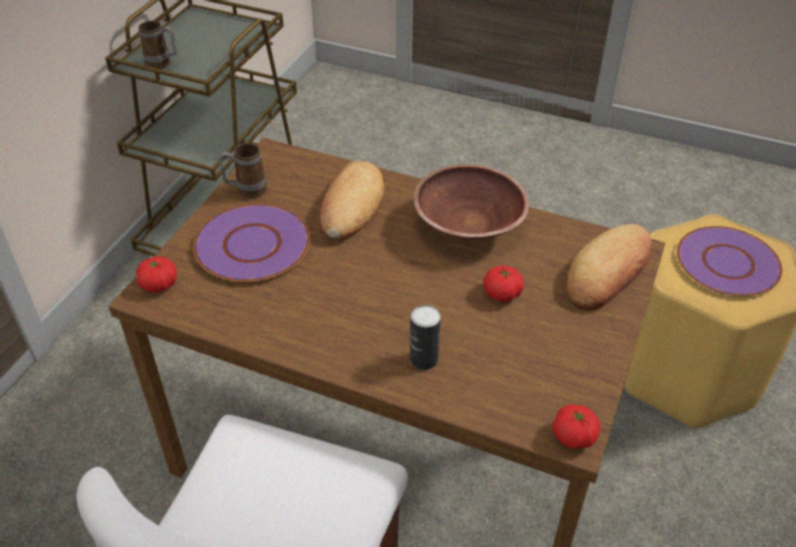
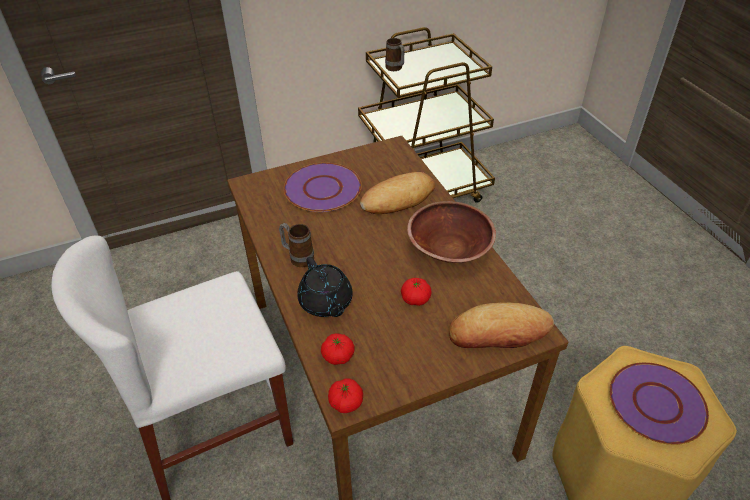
camera: 45 degrees right, 0 degrees up
tomato [136,257,177,292] -> tomato moved to [321,333,355,365]
mug [219,143,267,199] -> mug moved to [279,223,314,267]
can [410,305,441,370] -> black teapot [297,257,353,317]

